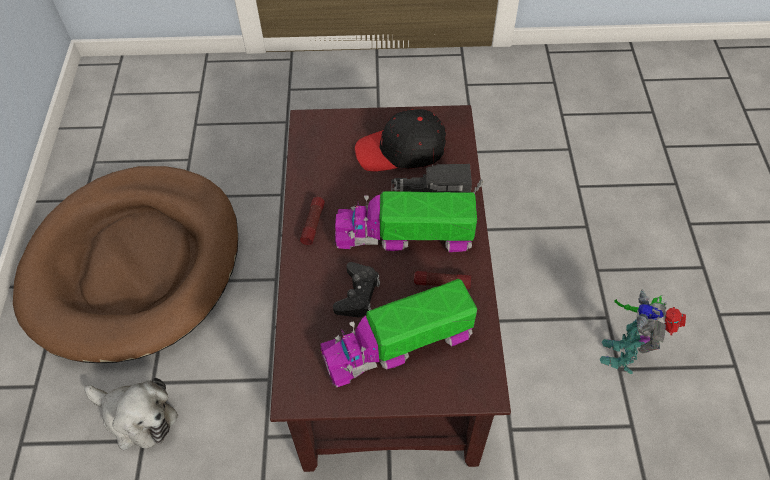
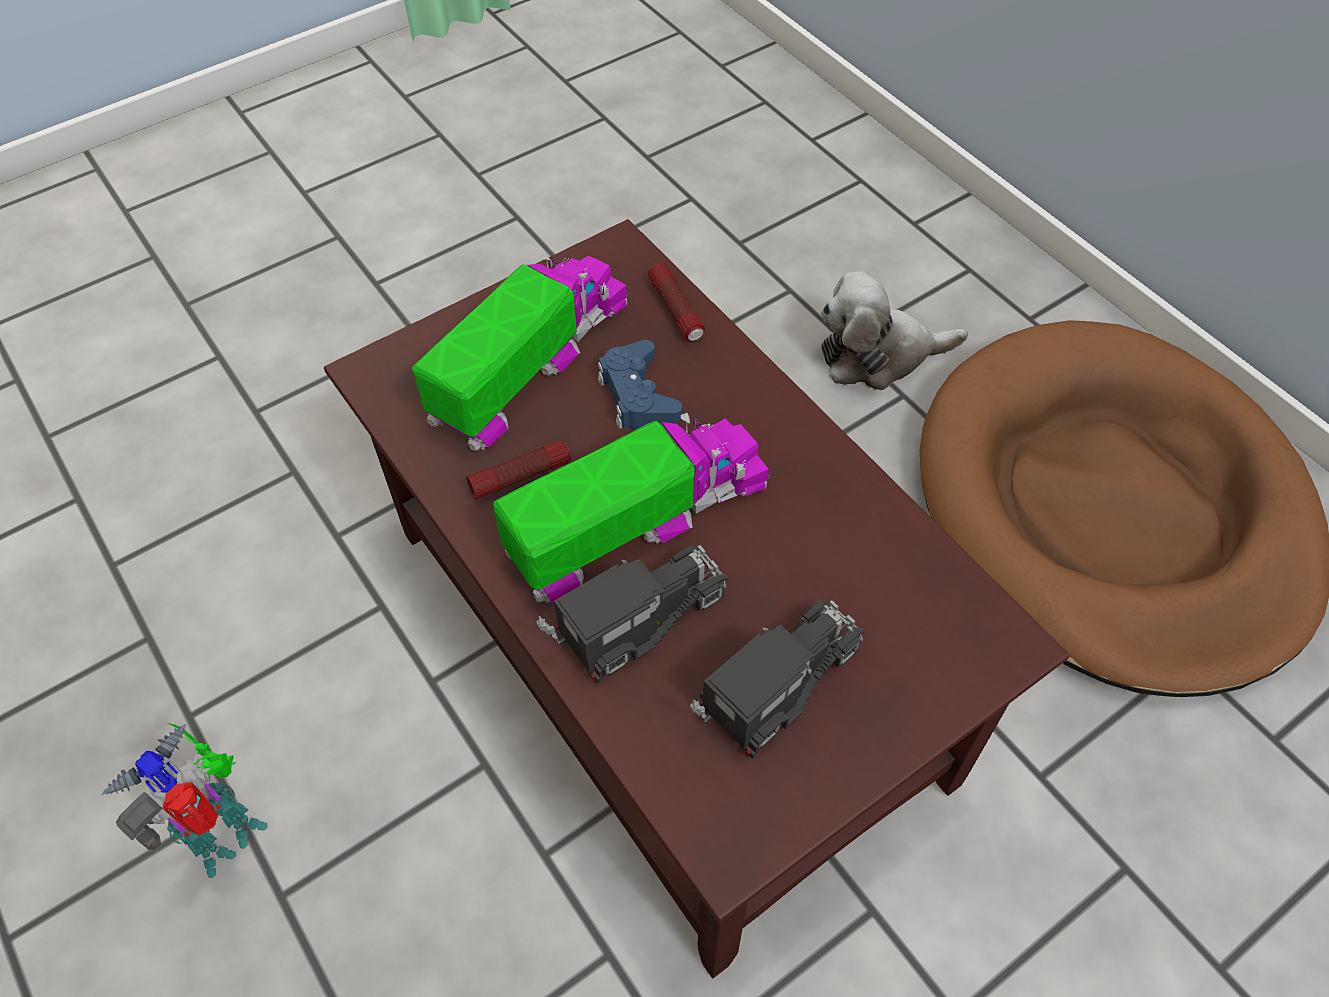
camera: 145 degrees right, 0 degrees up
flashlight [300,197,325,245] -> flashlight moved to [648,263,705,341]
black game controller [333,262,380,317] -> blue game controller [598,340,682,430]
black cap [355,109,446,172] -> toy truck [690,600,865,759]
toy robot [600,289,686,374] -> toy robot turned 120 degrees counterclockwise [102,723,268,878]

